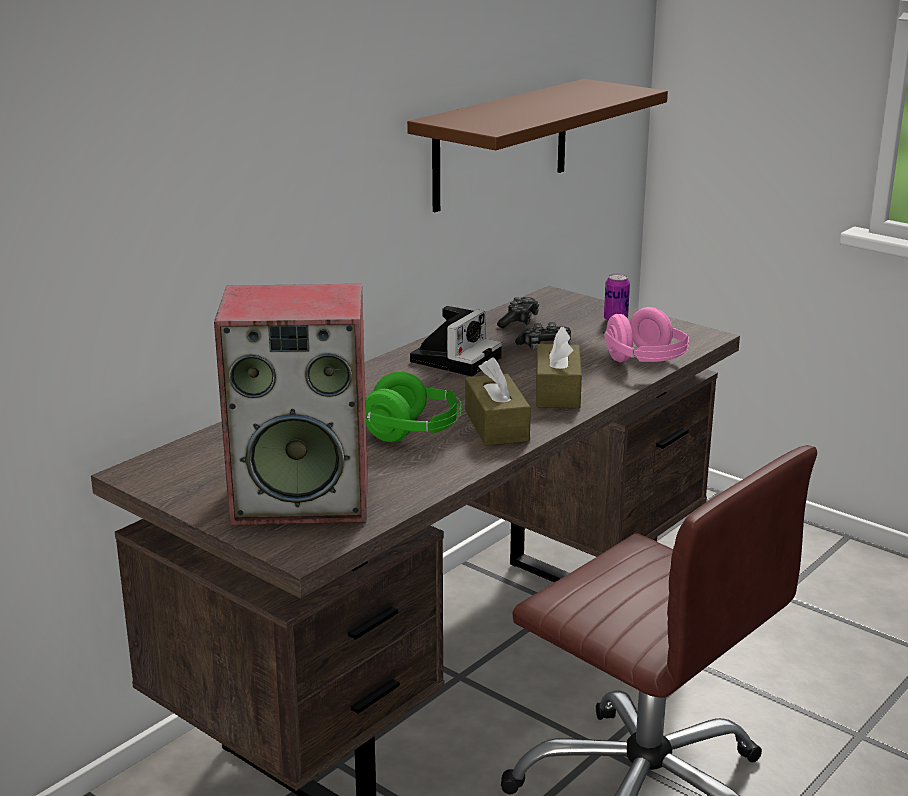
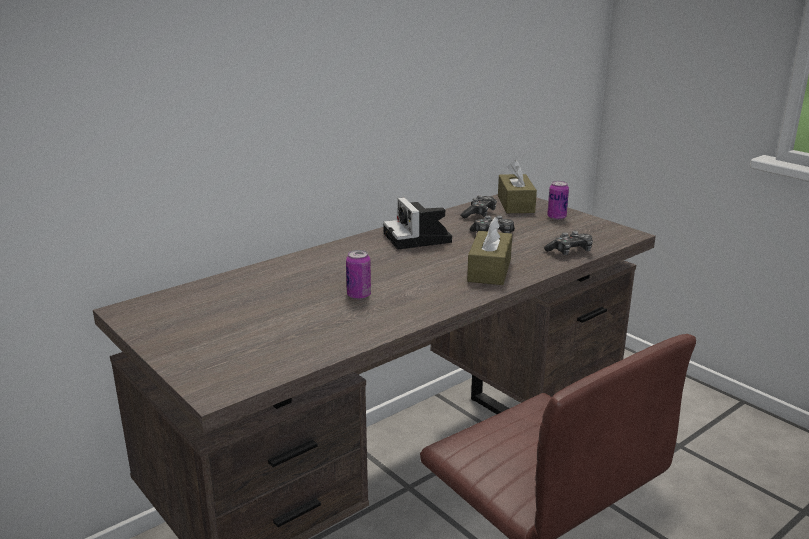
camera: 10 degrees right, 0 degrees up
speaker [214,284,368,525] -> none
green headphones [365,372,461,442] -> can [346,250,371,300]
brown shelf [407,79,668,212] -> none
camera [410,306,502,376] -> camera turned 120 degrees clockwise [383,197,452,249]
brown tissue box [465,357,531,446] -> brown tissue box moved to [498,160,537,213]
pink headphones [603,307,689,362] -> game controller [544,231,593,255]

